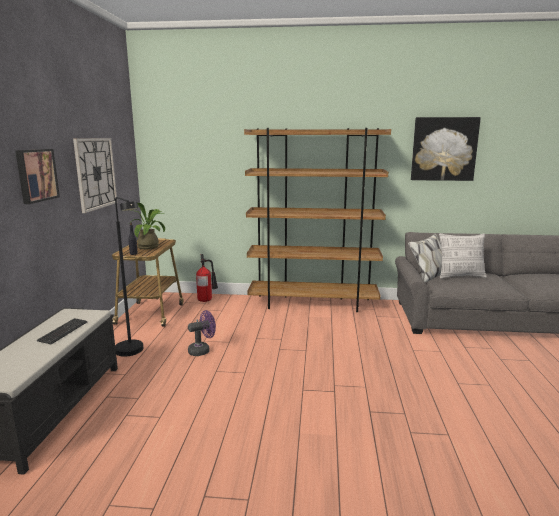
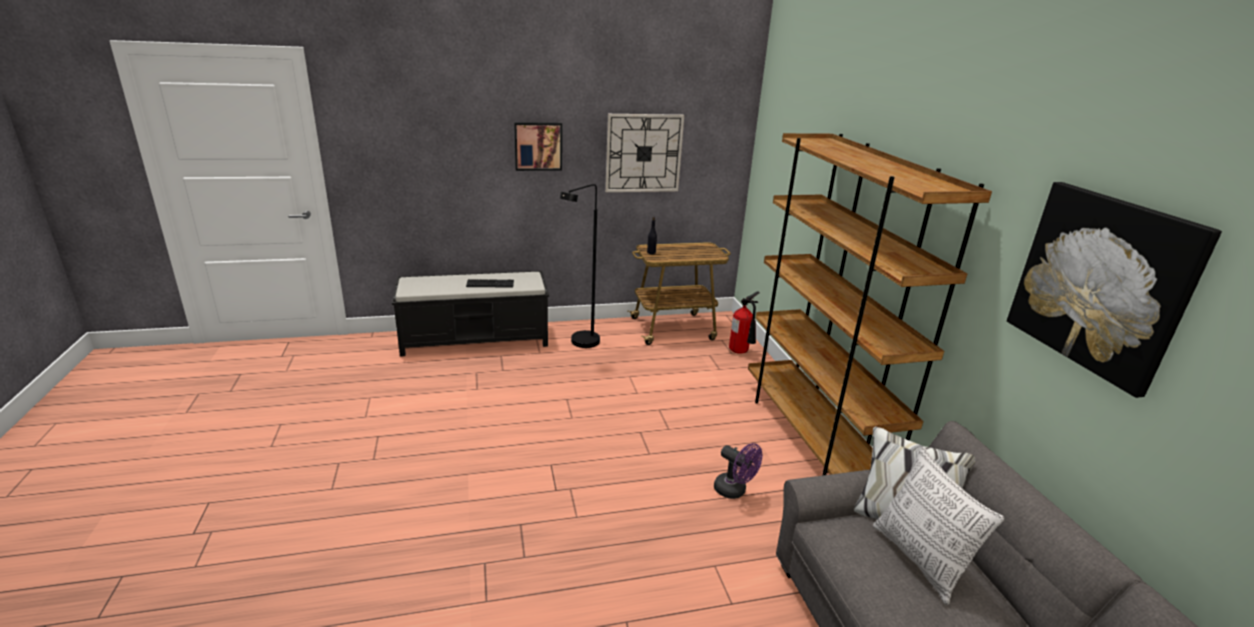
camera: 70 degrees right, 10 degrees up
potted plant [128,203,165,249] -> none
purple fan [188,310,216,356] -> purple fan moved to [714,443,762,499]

